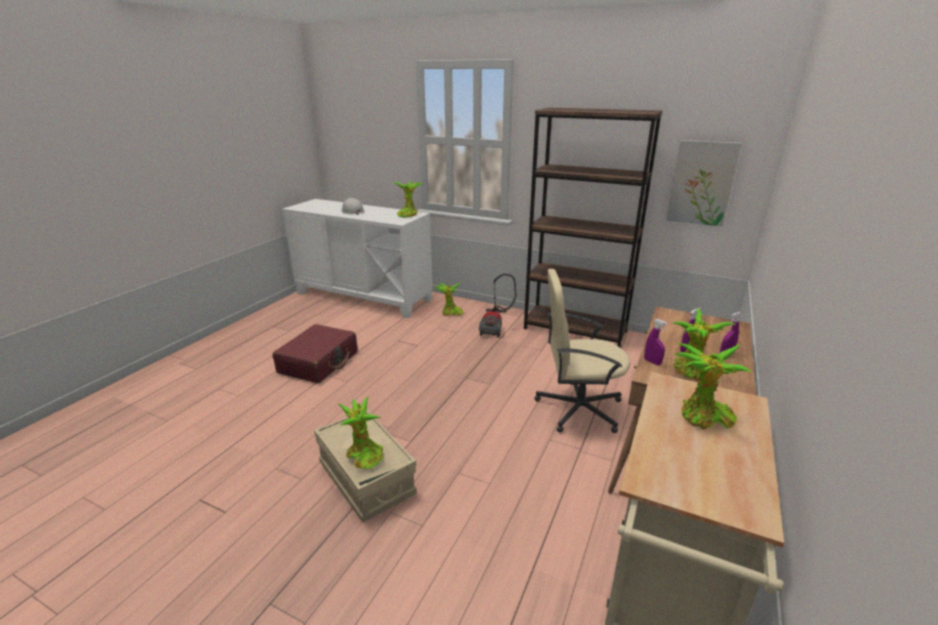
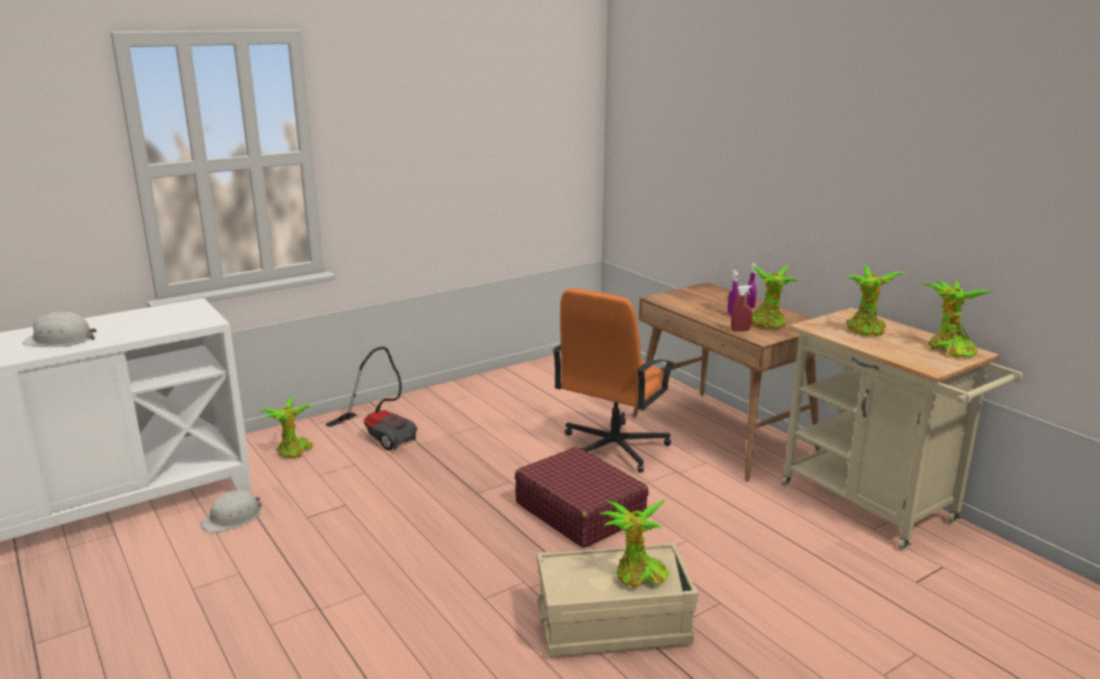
camera: 60 degrees left, 5 degrees down
red suitcase [272,324,357,383] -> red suitcase moved to [515,447,649,548]
potted plant [393,181,423,217] -> potted plant moved to [923,280,992,358]
brown bookcase [524,108,662,347] -> none
beige office chair [534,269,630,433] -> orange office chair [552,288,675,473]
purple spray bottle [644,319,668,365] -> red spray bottle [731,285,752,332]
picture [666,140,742,227] -> none
none -> white hard hat [200,490,261,533]

